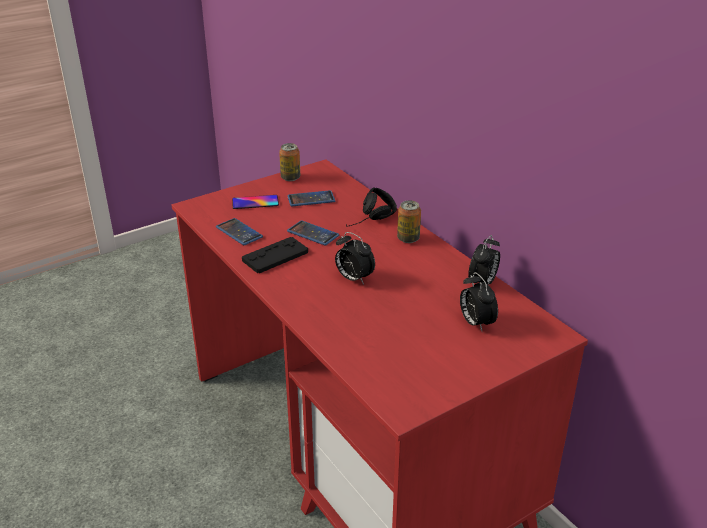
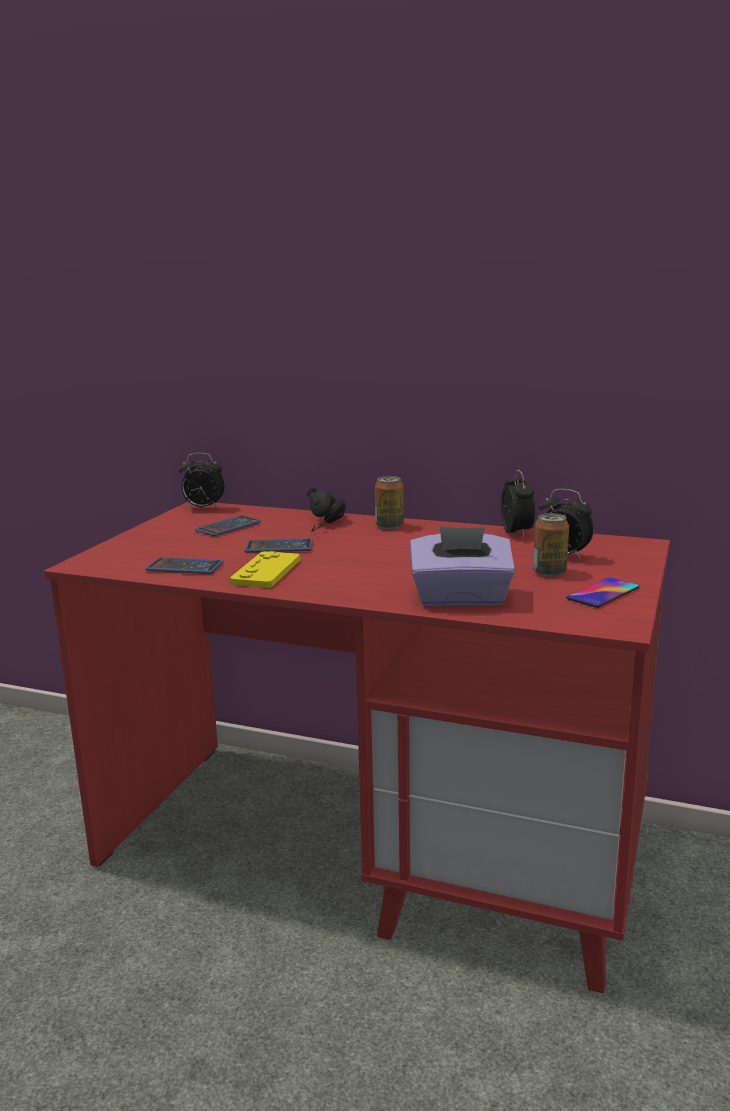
camera: 35 degrees left, 15 degrees down
phone [232,195,279,209] -> phone moved to [567,577,639,608]
black game controller [242,237,308,273] -> yellow game controller [230,551,300,588]
can [279,143,300,181] -> can moved to [533,513,569,577]
alarm clock [335,232,375,285] -> alarm clock moved to [179,453,225,509]
none -> purple tissue box [410,526,515,606]

